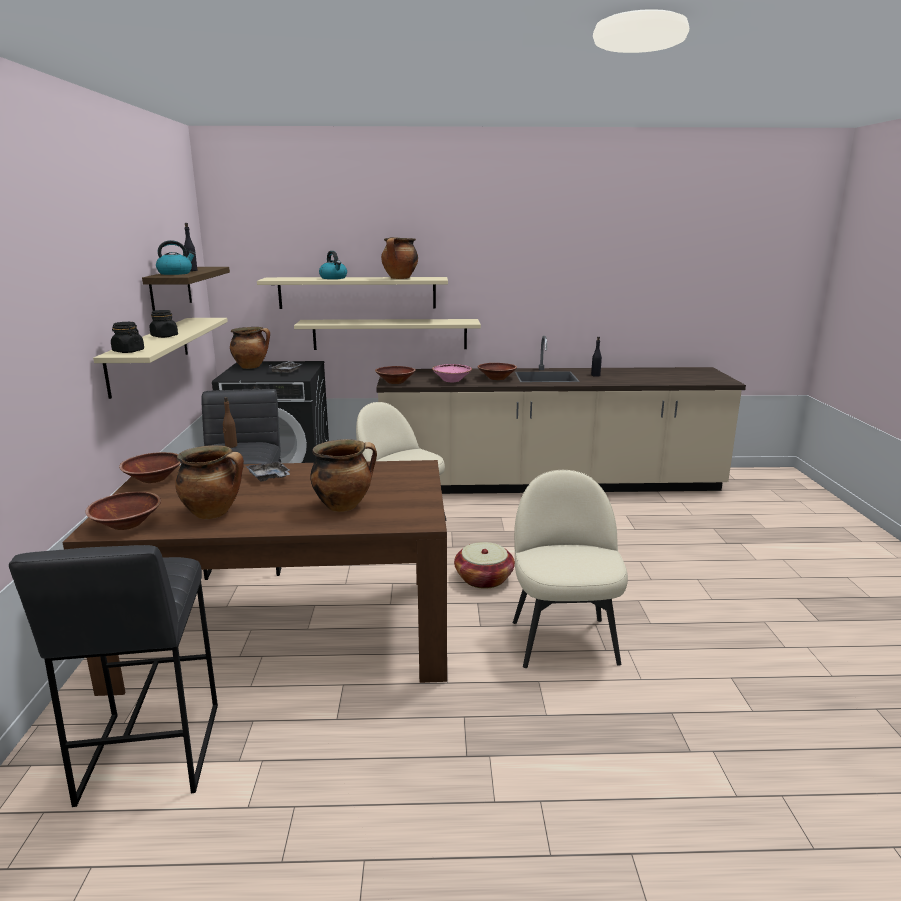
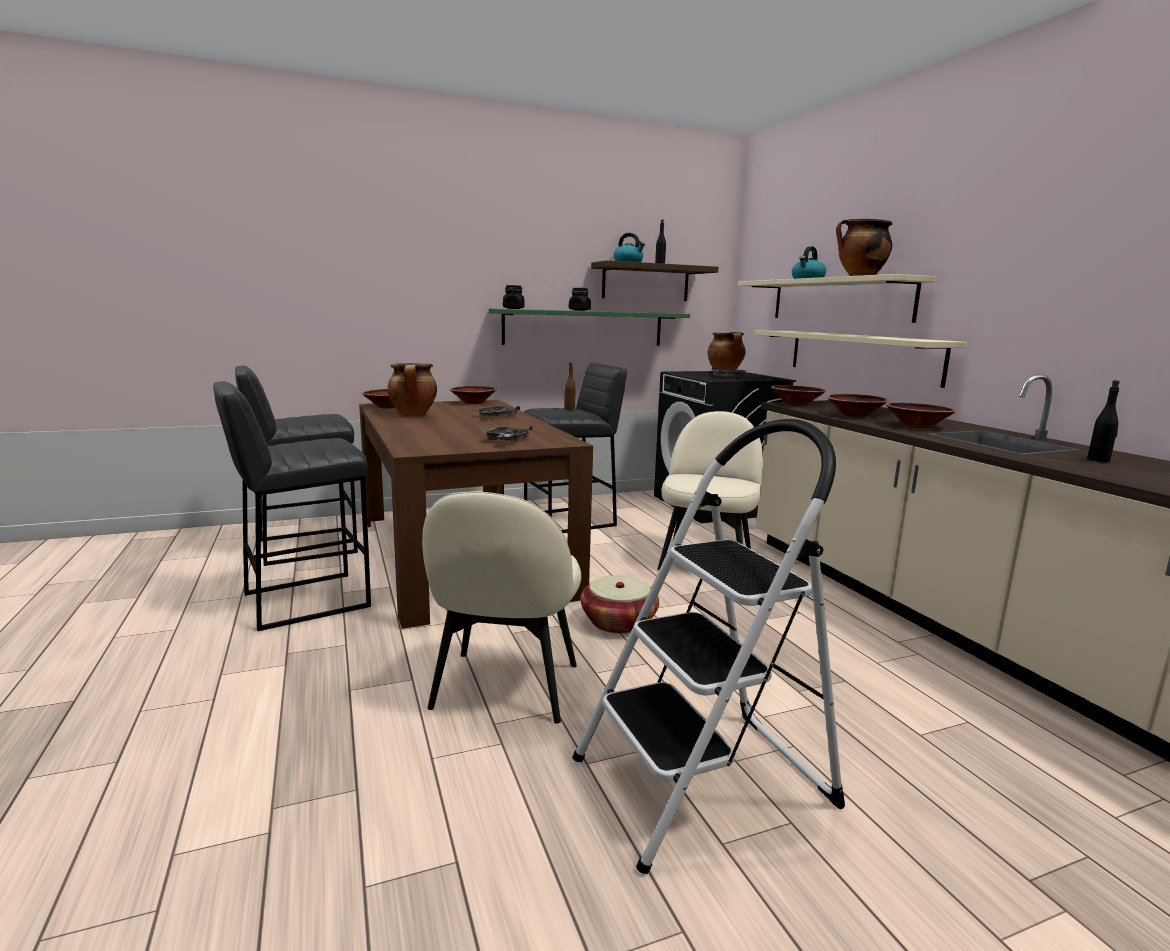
camera: 70 degrees right, 5 degrees down
beige shelf [93,318,228,399] -> green shelf [489,309,690,346]
cooking pot [310,439,377,512] -> none
pink bowl [432,364,472,382] -> brown bowl [827,394,889,417]
beige chair [513,470,628,668] -> beige chair turned 120 degrees clockwise [422,492,581,723]
none -> grey stool [213,381,371,631]
none -> grey tray [482,426,533,441]
none -> step ladder [572,419,845,874]

